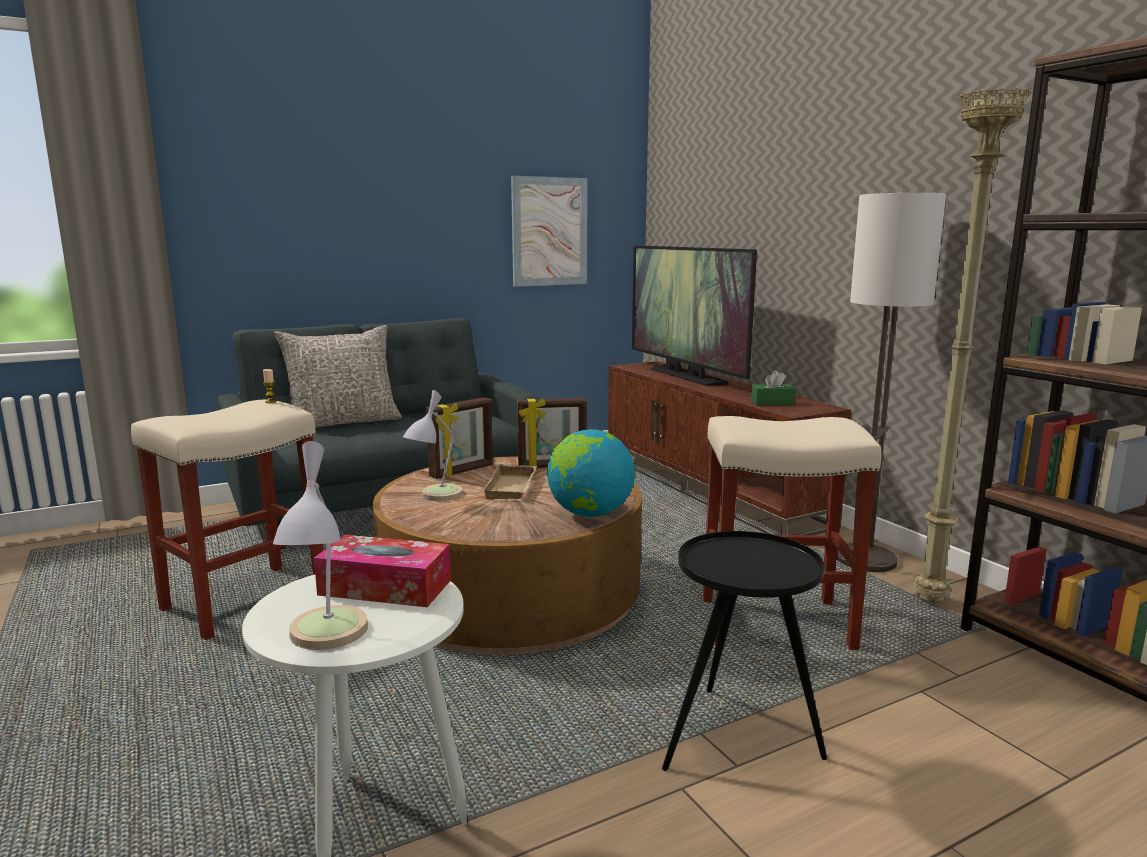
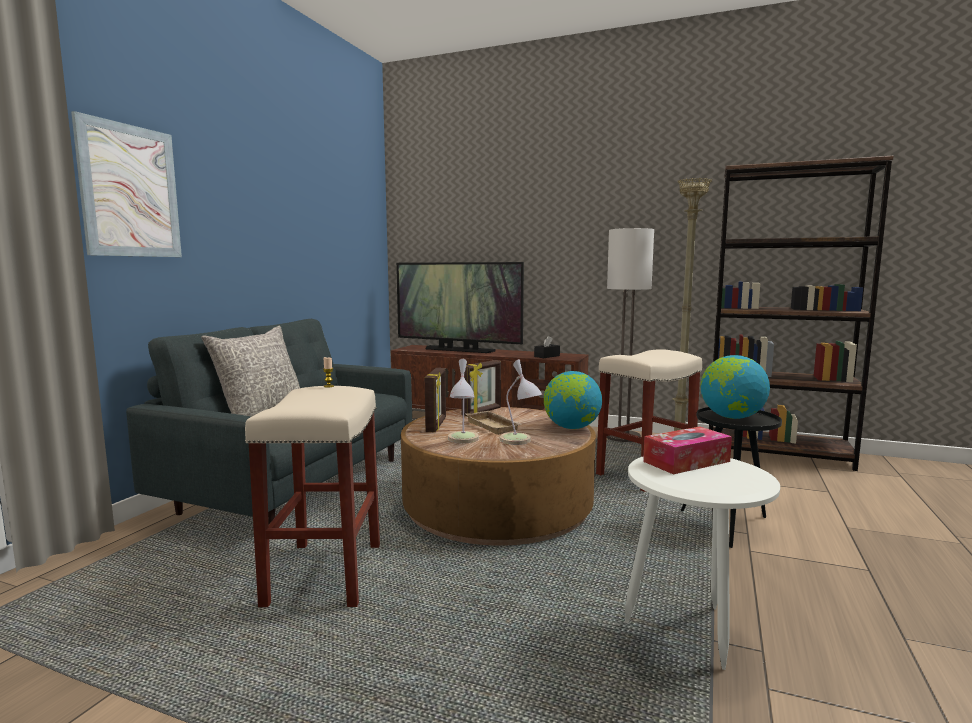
camera: 40 degrees left, 5 degrees down
table lamp [273,441,368,650] -> table lamp moved to [500,359,542,445]
picture [511,176,587,287] -> picture moved to [71,111,182,257]
green tissue box [751,370,796,405] -> black tissue box [534,336,560,358]
none -> globe [701,355,770,419]

